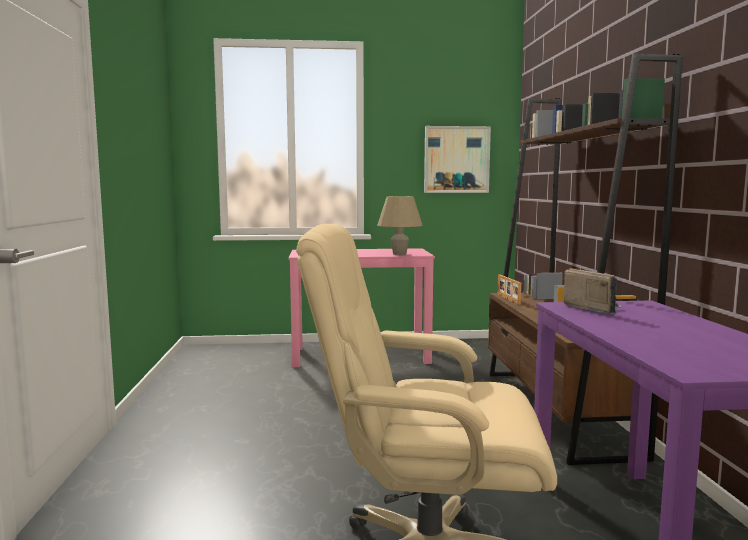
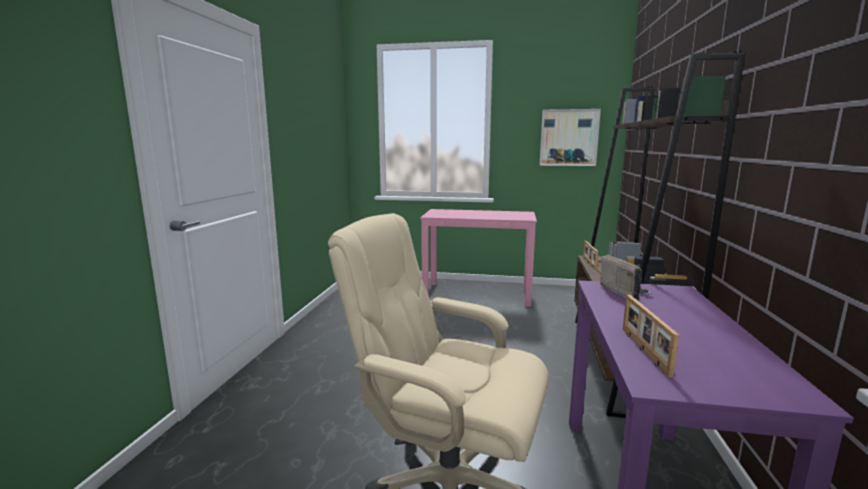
camera: 15 degrees right, 5 degrees up
beige table lamp [377,196,423,255] -> none
none -> picture frame [623,295,679,377]

